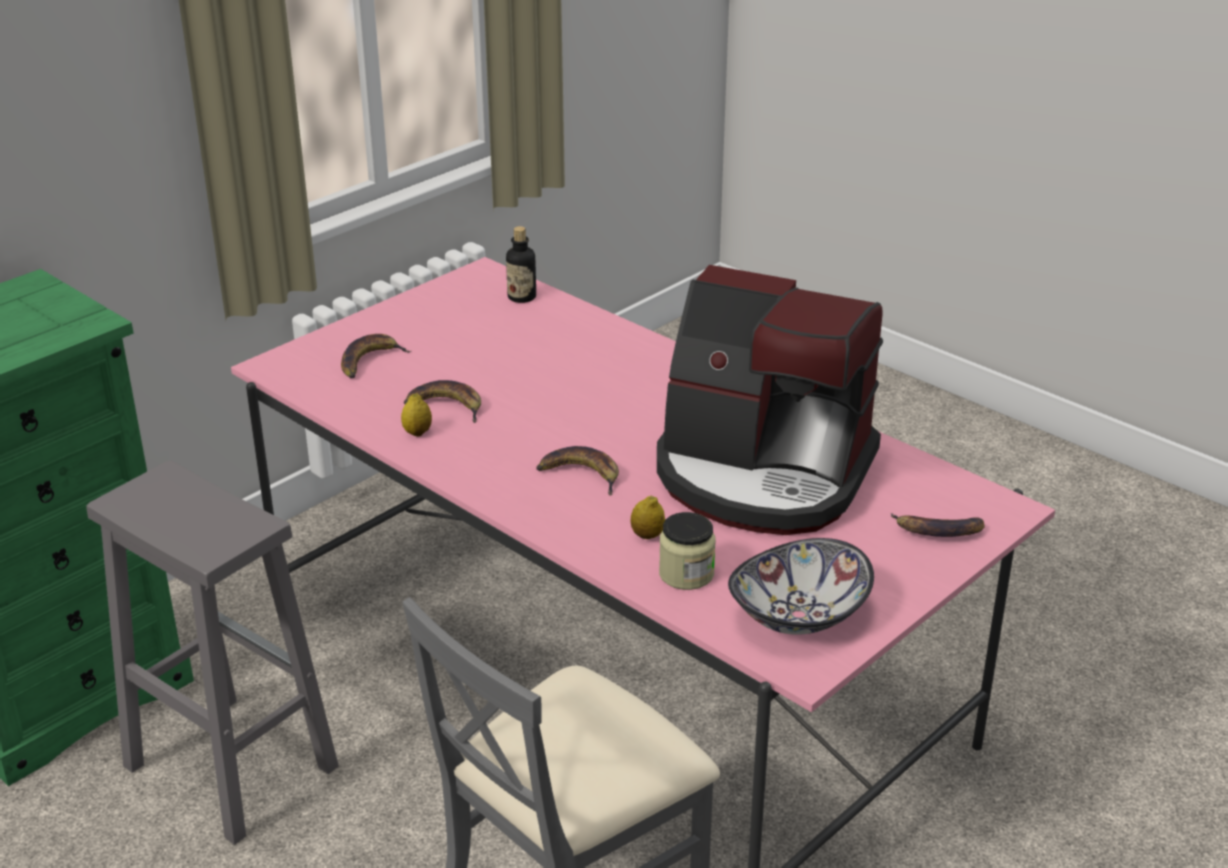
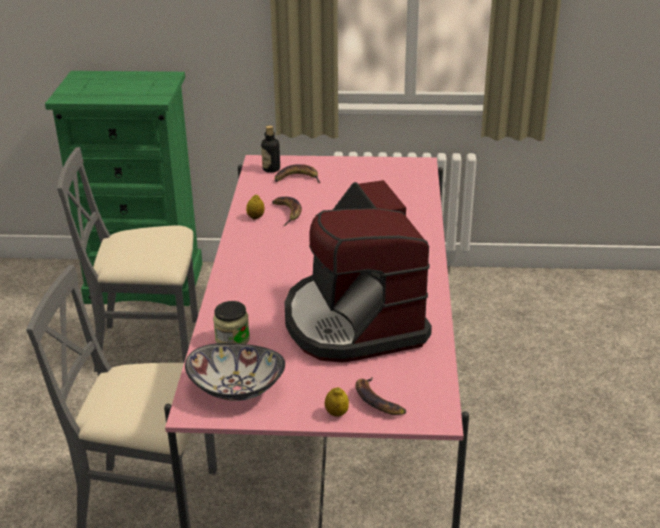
camera: 50 degrees right, 0 degrees up
grey stool [86,461,339,845] -> grey chair [57,147,198,372]
bottle [506,226,536,303] -> bottle moved to [261,125,280,173]
banana [536,446,619,496] -> none
lemon [631,496,665,539] -> lemon moved to [325,387,349,417]

